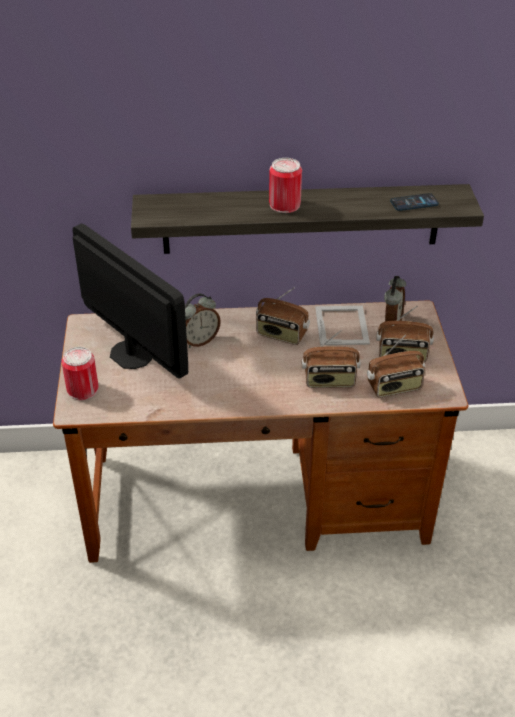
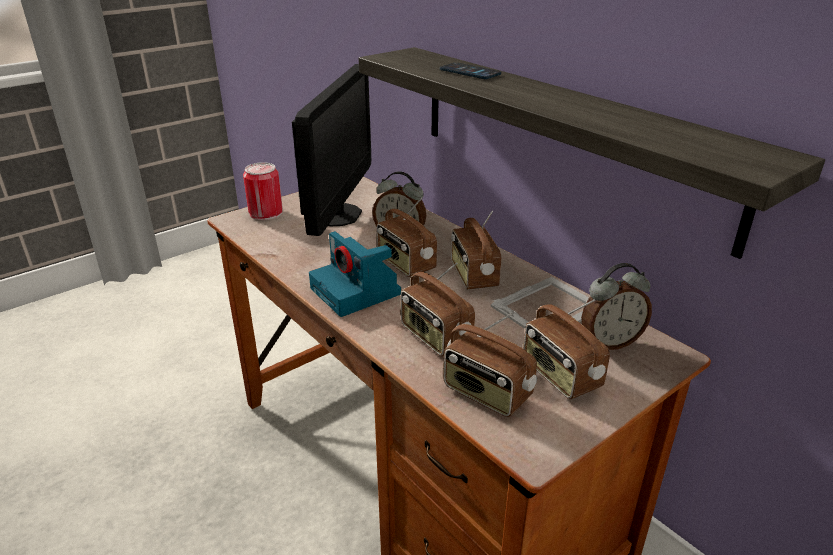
camera: 55 degrees right, 10 degrees down
can [269,158,302,213] -> none
phone [390,193,439,211] -> phone moved to [440,63,501,79]
none -> camera [309,231,401,317]
none -> radio [377,198,437,277]

